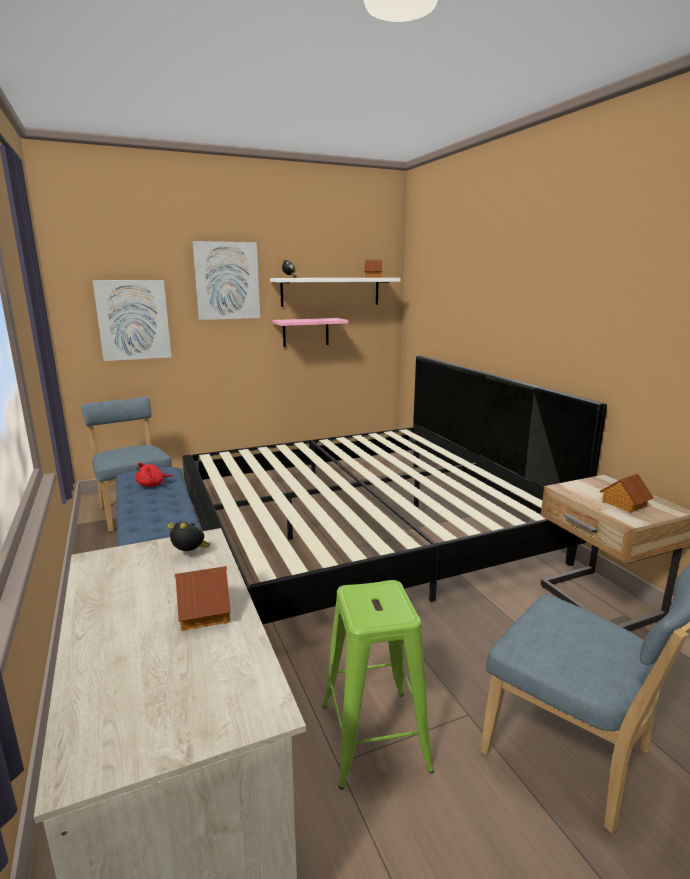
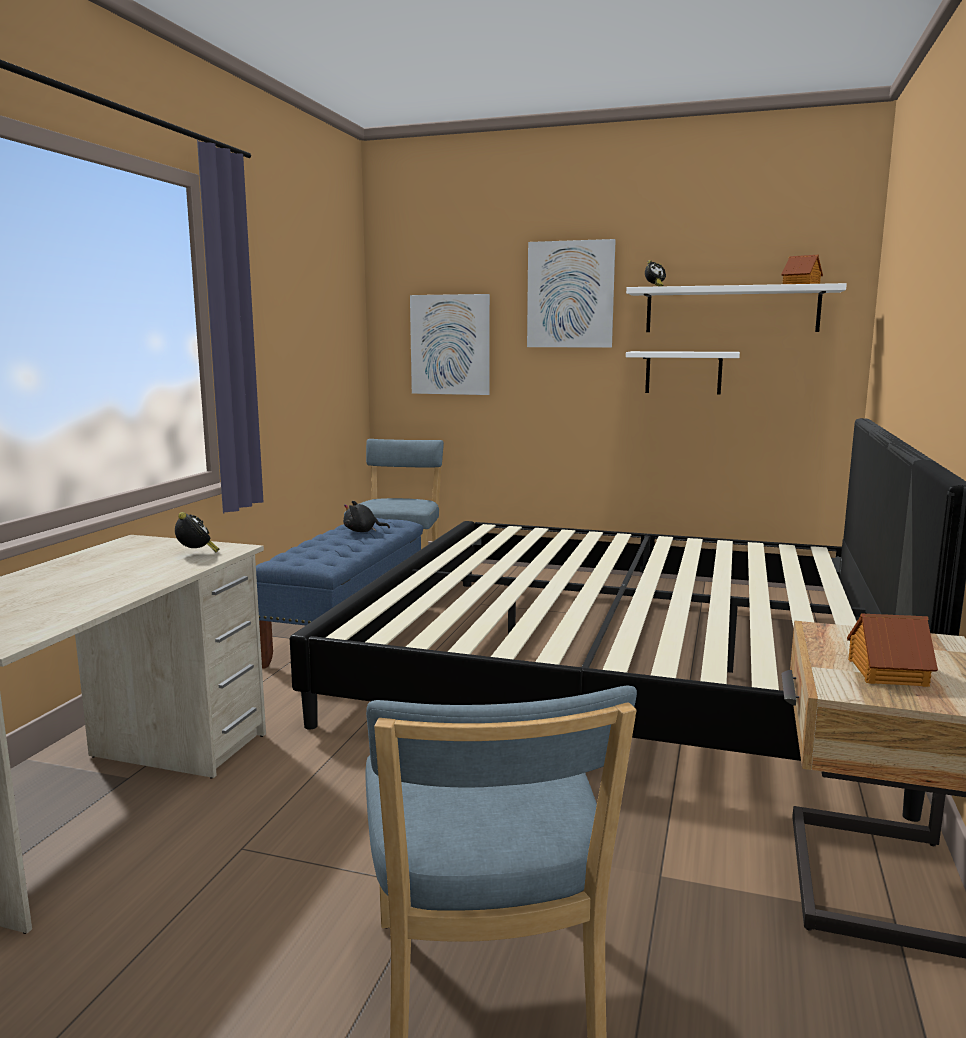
camera: 40 degrees right, 5 degrees down
red plush toy [136,462,173,487] -> black plush toy [343,501,390,532]
toy house [175,566,231,631] -> none
pink shelf [273,318,348,347] -> white shelf [626,351,740,394]
green stool [322,580,434,790] -> none

